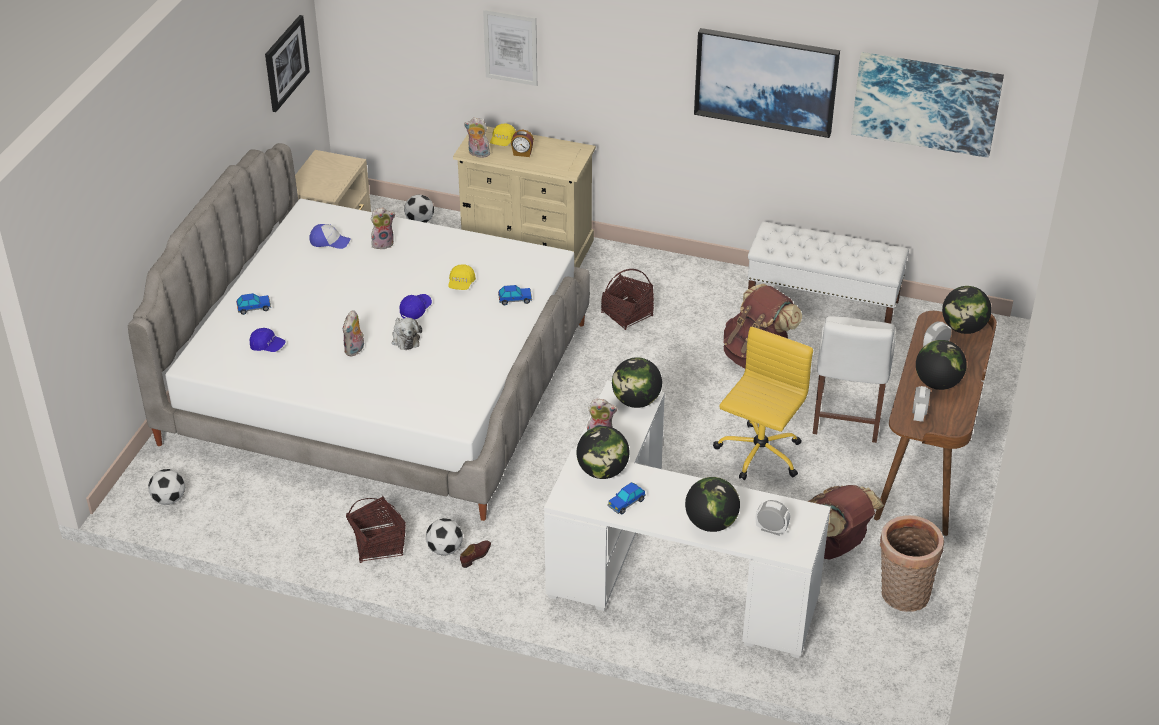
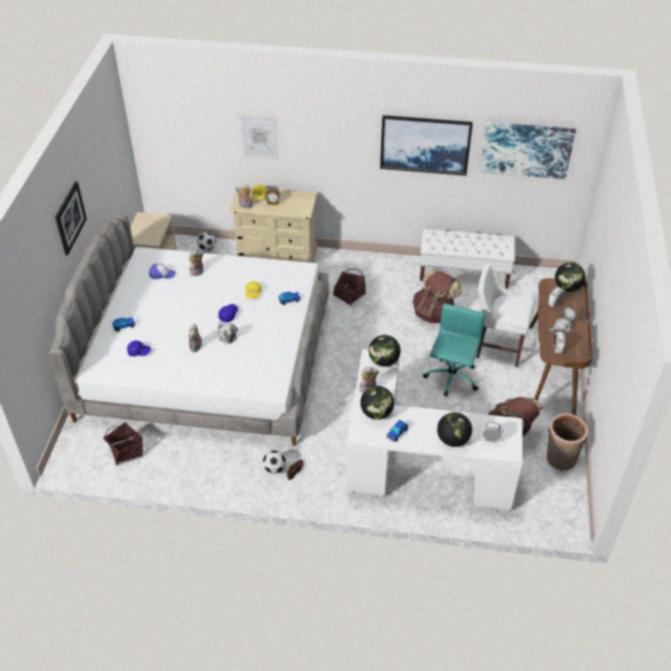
camera: 10 degrees left, 5 degrees up
football [148,469,185,505] -> none
picture [265,15,310,112] -> picture moved to [55,181,87,255]
basket [346,496,406,563] -> basket moved to [103,422,143,466]
yellow office chair [713,327,813,480] -> turquoise office chair [423,304,485,397]
white chair [813,316,895,443] -> white chair turned 105 degrees clockwise [476,264,535,367]
globe [916,340,967,390] -> plush toy [549,307,576,332]

